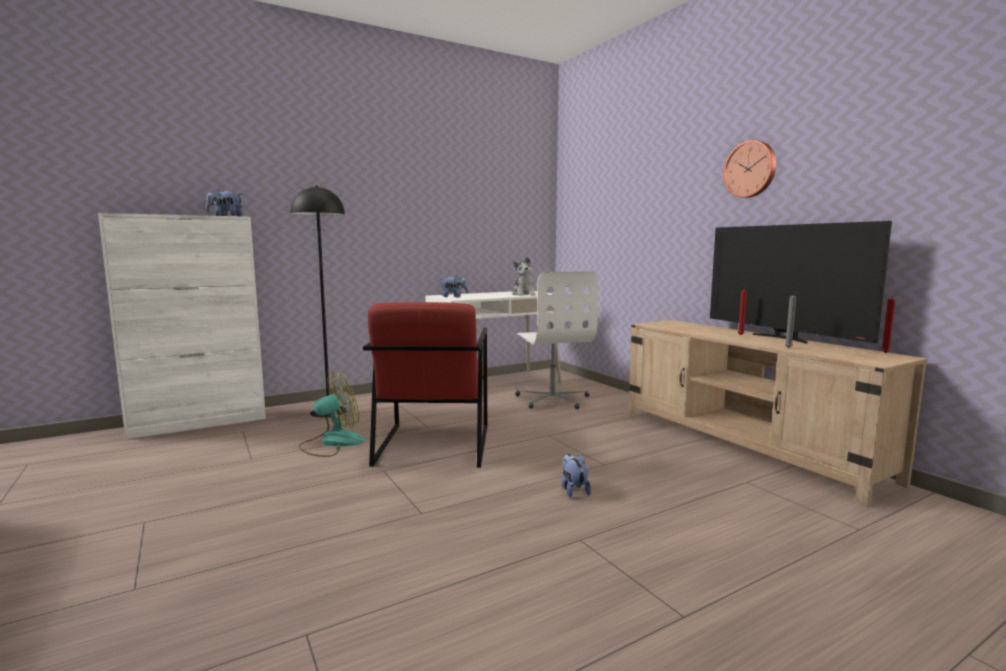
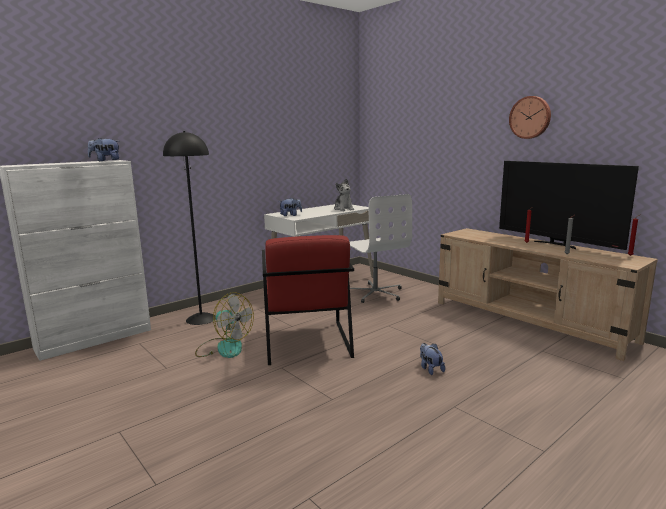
camera: 10 degrees left, 5 degrees up
fan [299,371,365,457] -> fan turned 75 degrees clockwise [195,292,254,358]

